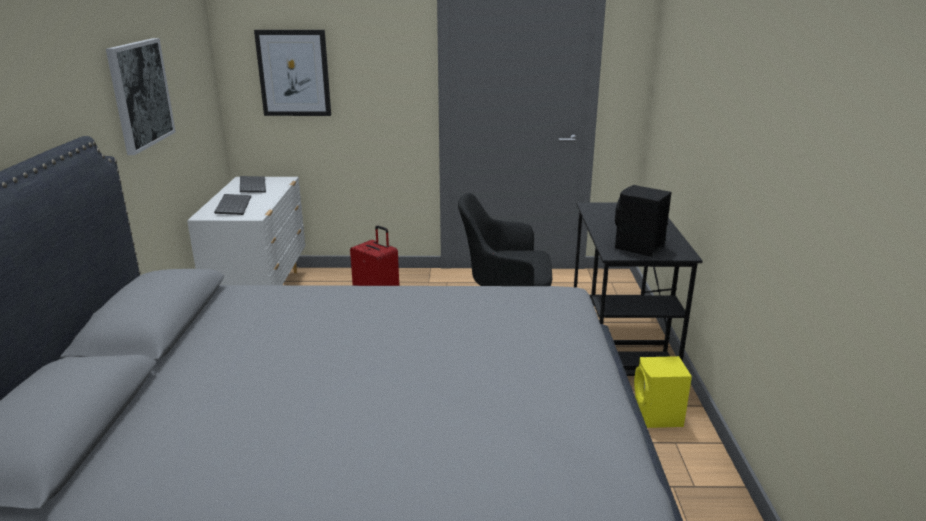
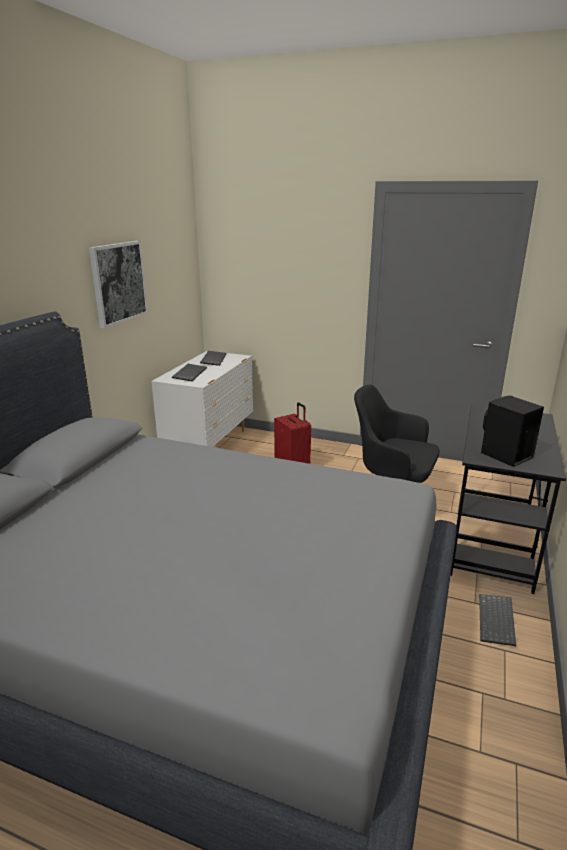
camera: 20 degrees right, 0 degrees up
picture [254,30,331,116] -> none
yellow speaker [634,356,692,428] -> keyboard [479,594,516,646]

